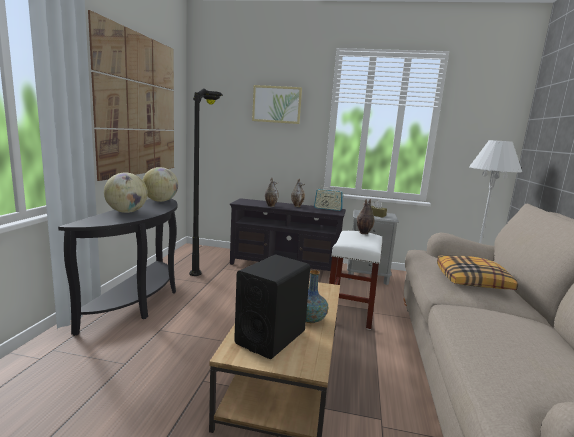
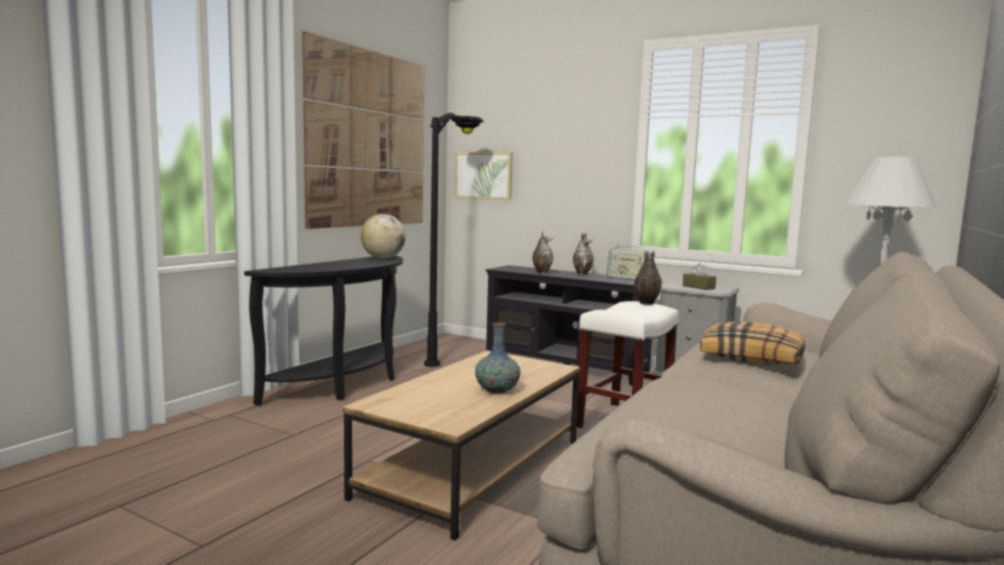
camera: 20 degrees right, 5 degrees down
globe [104,172,148,213] -> none
black speaker [234,254,310,359] -> none
picture [252,85,302,124] -> picture moved to [455,152,513,200]

